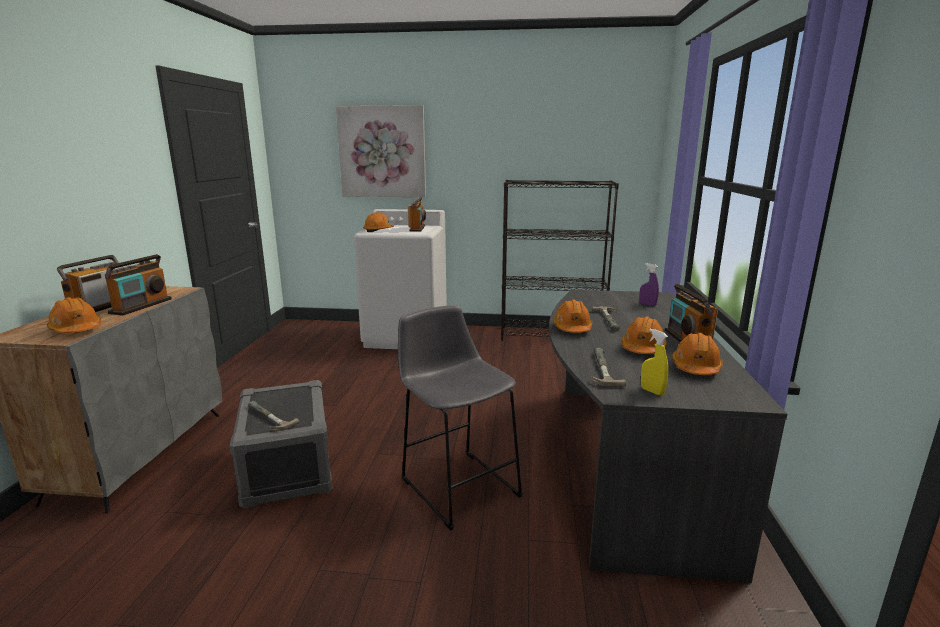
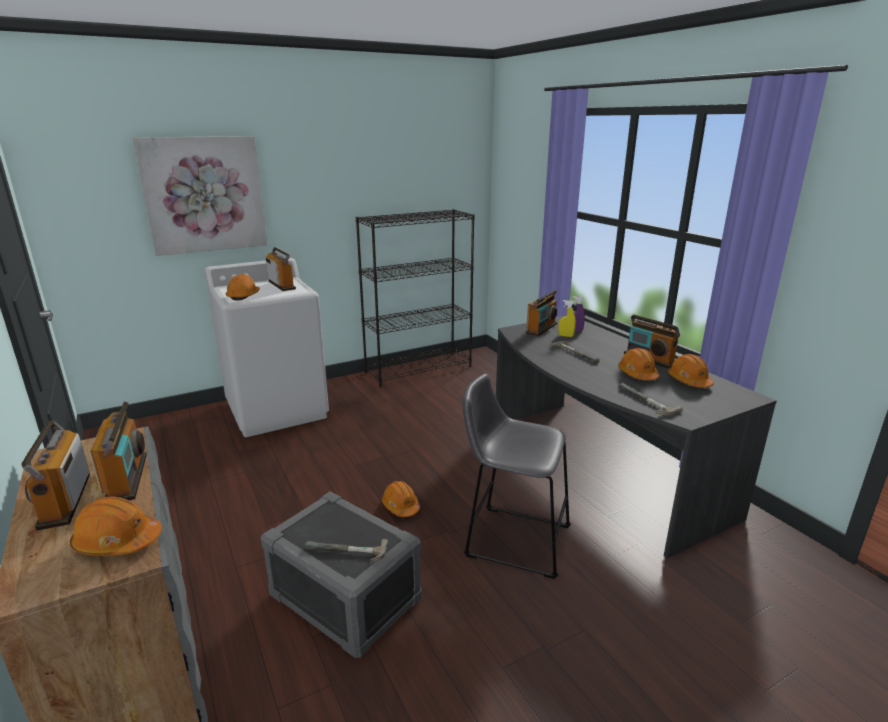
camera: 35 degrees left, 5 degrees up
orange hard hat [553,299,593,333] -> orange hard hat moved to [382,481,420,517]
yellow spray bottle [641,329,669,396] -> yellow spray bottle moved to [558,300,576,337]
none -> radio [525,290,557,336]

